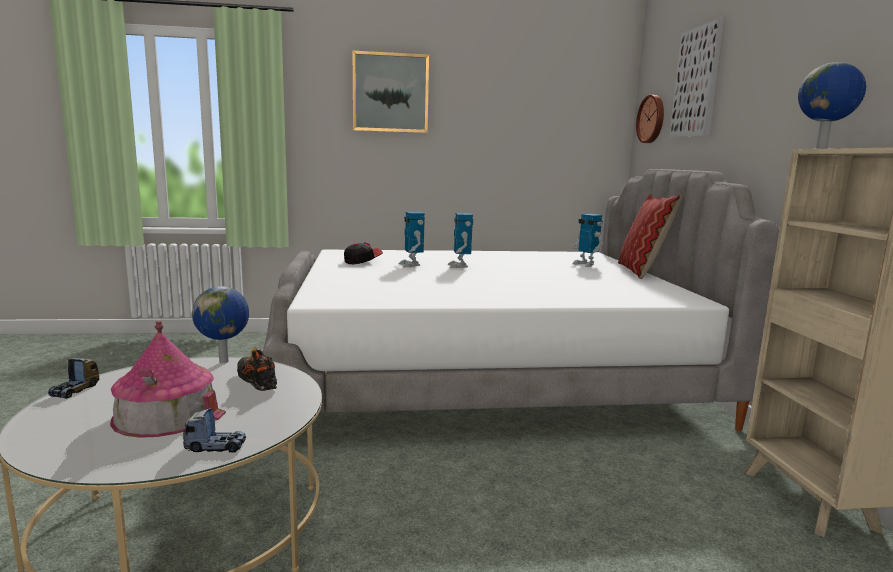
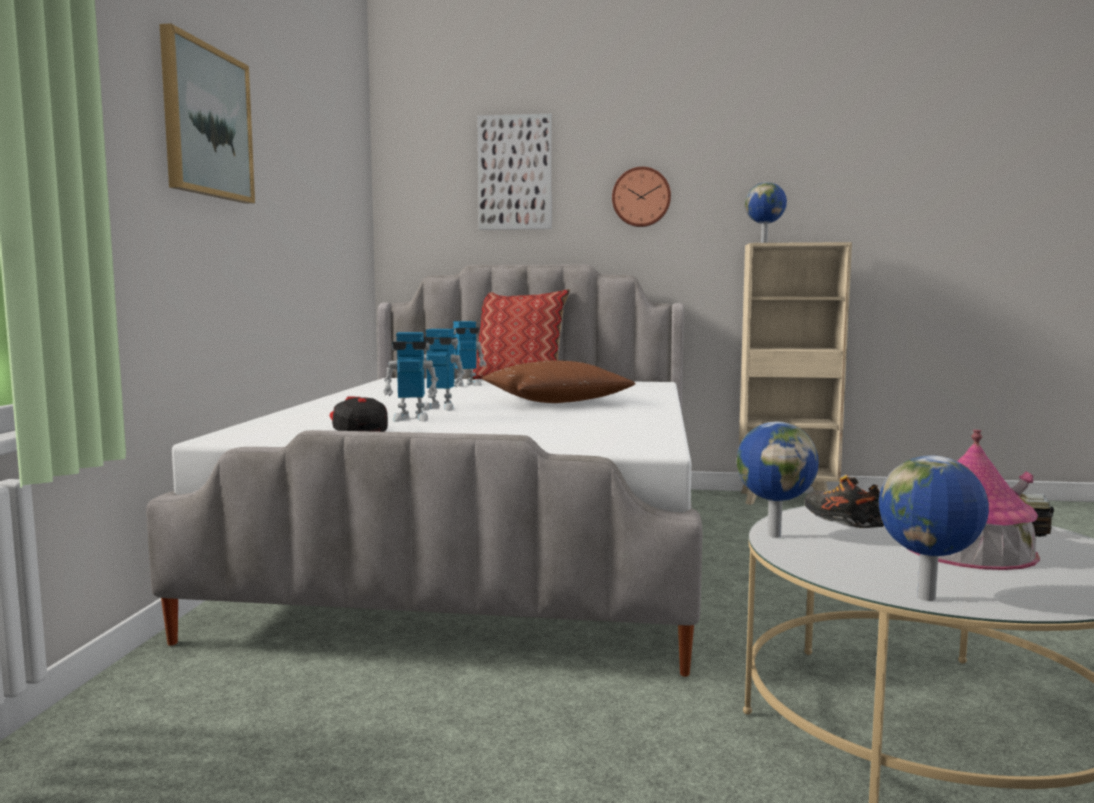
camera: 75 degrees left, 5 degrees down
toy truck [48,358,99,399] -> globe [879,455,989,601]
shoe [237,347,277,391] -> shoe turned 90 degrees clockwise [804,474,884,528]
wall clock [636,95,664,143] -> wall clock moved to [612,167,671,227]
none -> brown pillow [482,360,636,403]

